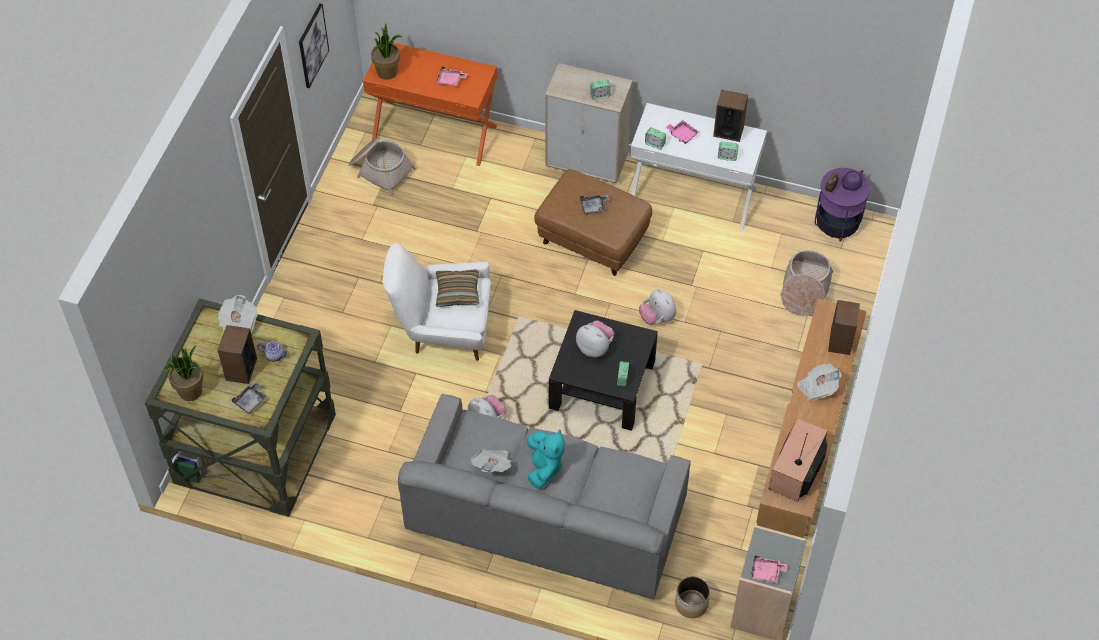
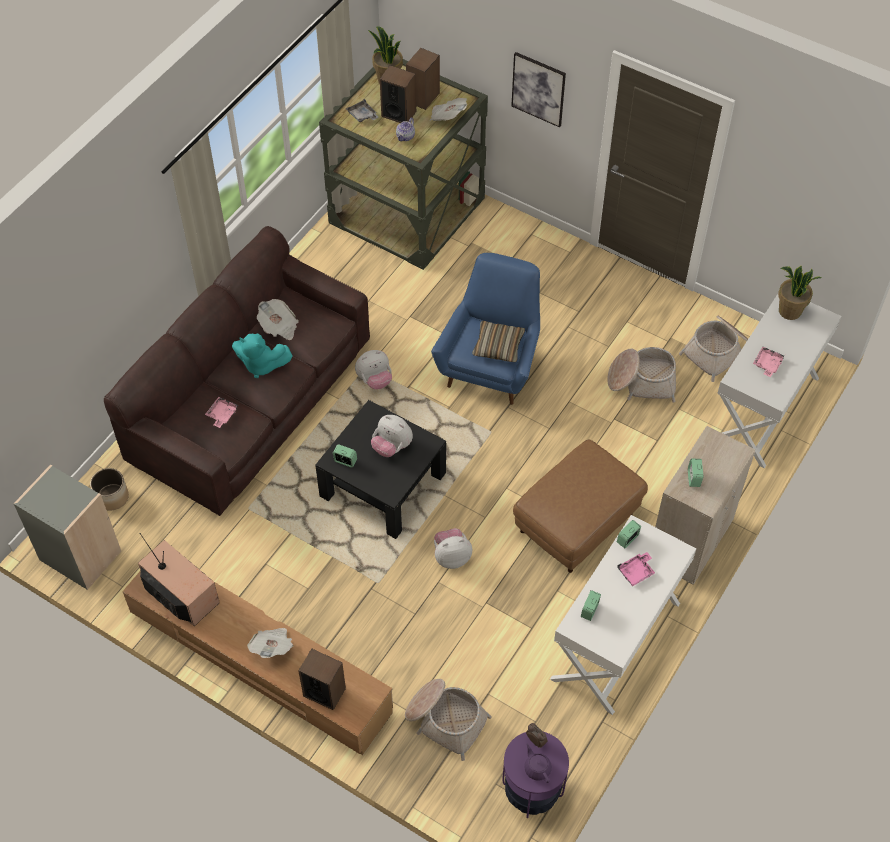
camera: 105 degrees right, 0 degrees up
picture [299,3,329,88] -> picture moved to [511,52,566,127]
orange console table [363,43,497,166] -> white console table [717,294,841,468]
white armchair [383,243,491,361] -> blue armchair [431,253,540,405]
grey sofa [398,393,691,599] -> brown sofa [104,226,370,516]
plush toy [576,320,614,357] -> plush toy turned 75 degrees clockwise [371,415,413,457]
grey tray [580,194,609,214] -> none
speaker [713,90,748,142] -> speaker moved to [406,48,440,110]
pink tray [751,556,787,583] -> pink tray moved to [205,397,238,428]
none -> basket [607,347,676,403]

